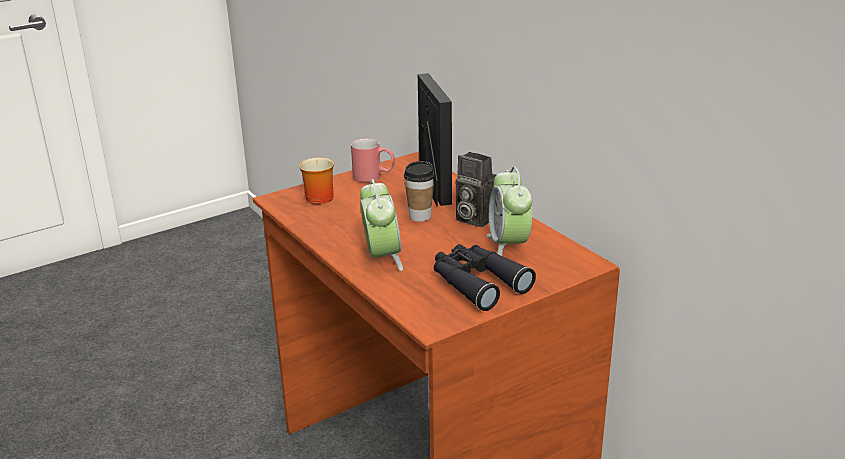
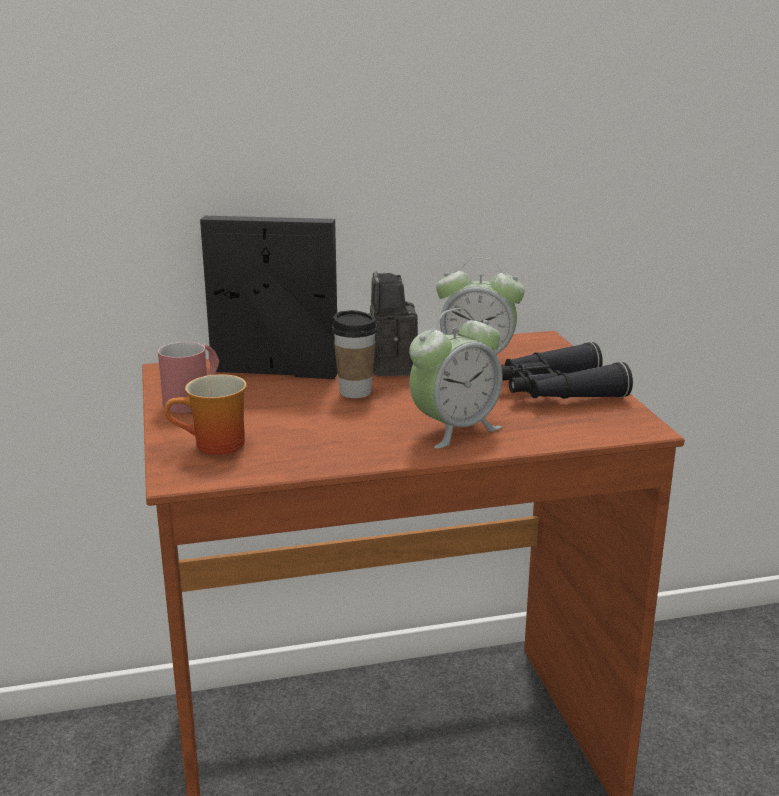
camera: 70 degrees left, 5 degrees down
alarm clock [360,179,403,271] -> alarm clock turned 135 degrees clockwise [409,308,503,449]
camera [456,152,496,227] -> camera turned 120 degrees clockwise [368,272,418,376]

